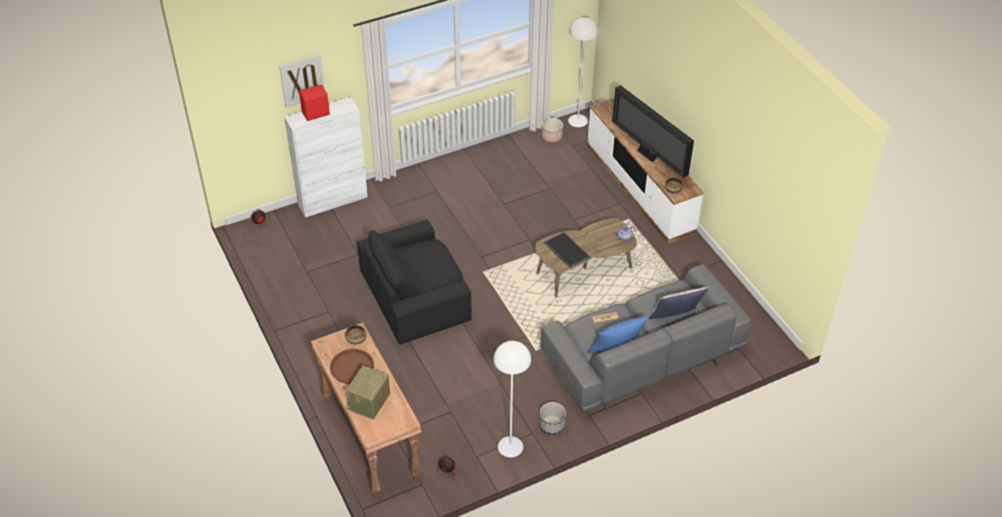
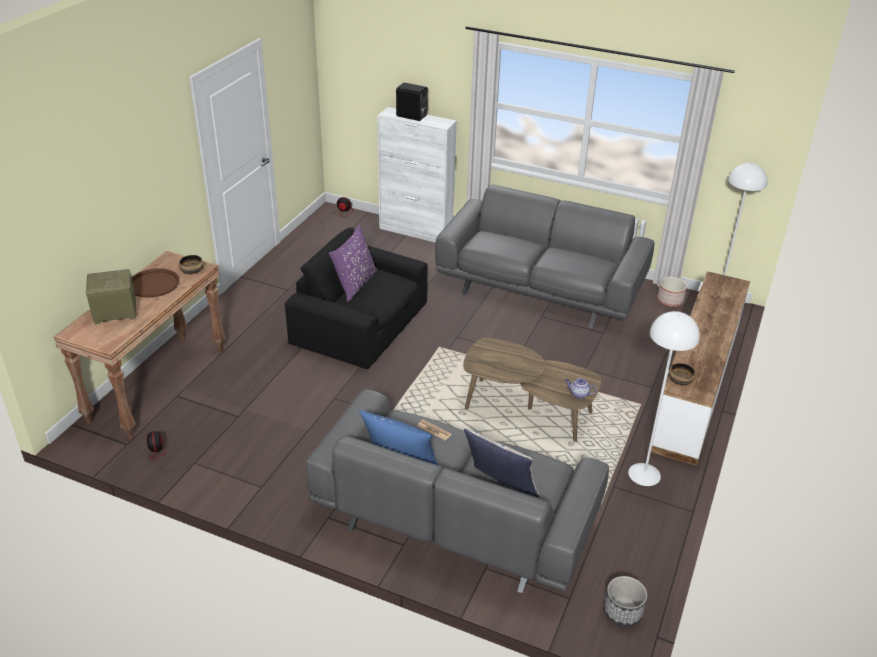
camera: 50 degrees right, 10 degrees down
picture [279,54,325,108] -> none
red speaker [299,84,330,121] -> black speaker [396,82,427,121]
white floor lamp [494,341,531,457] -> white floor lamp moved to [628,311,700,486]
planter [539,402,566,435] -> planter moved to [604,576,647,627]
tray [544,232,590,268] -> none
television [612,85,694,177] -> none
none -> purple pillow [329,225,378,301]
none -> grey sofa [435,184,654,328]

